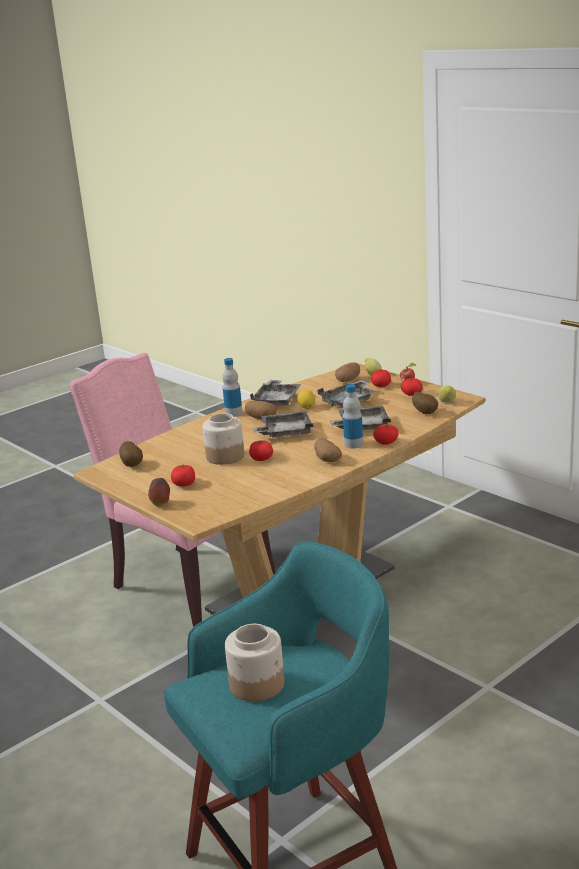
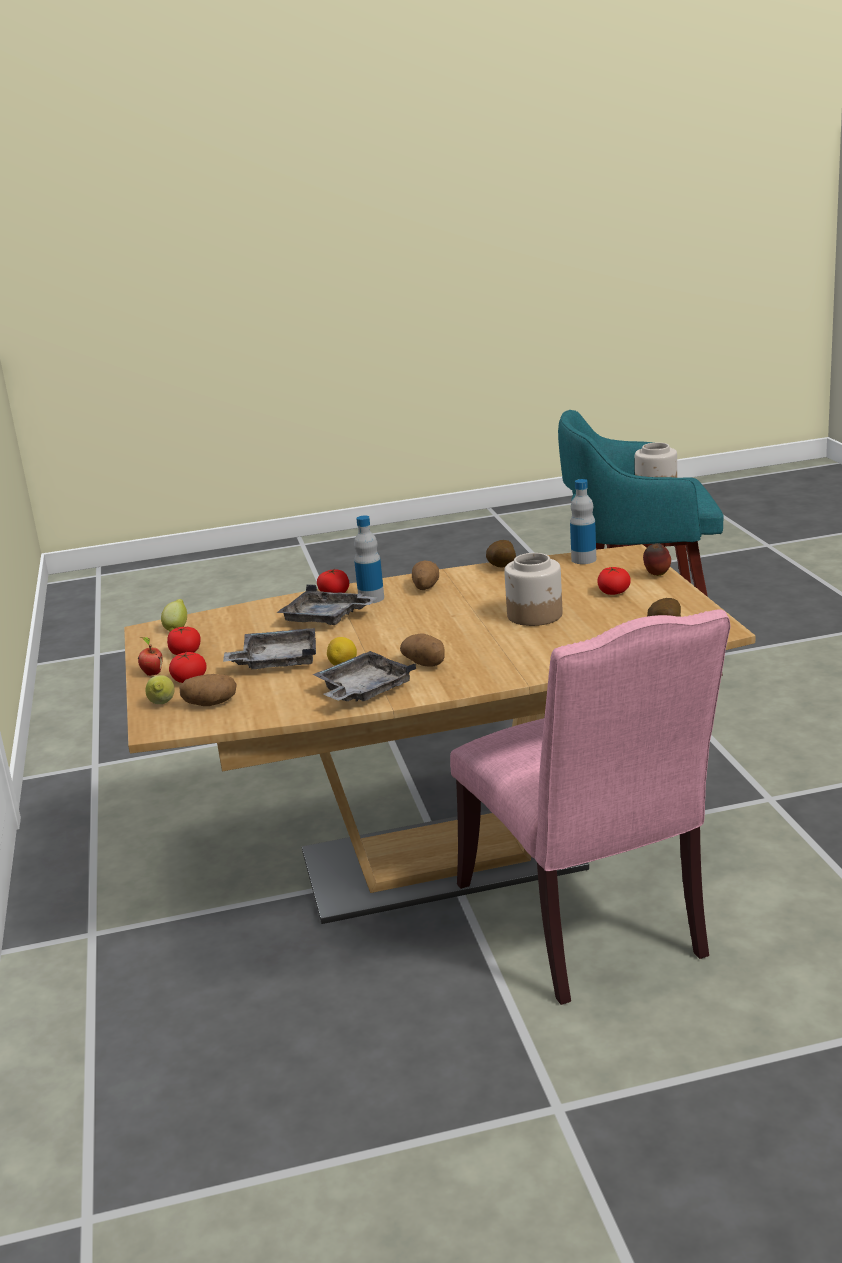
camera: 150 degrees left, 0 degrees up
bottle [222,358,243,417] -> bottle moved to [570,479,596,564]
tomato [249,441,273,461] -> none
grey tray [253,411,313,437] -> none
potato [412,392,438,414] -> potato moved to [486,540,516,568]

